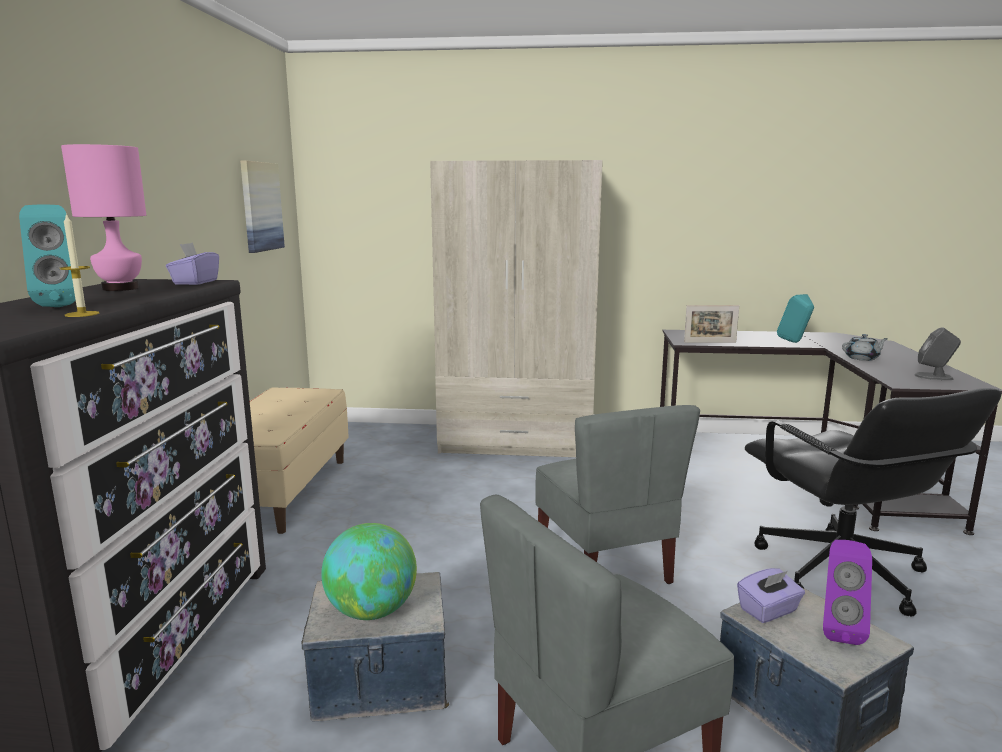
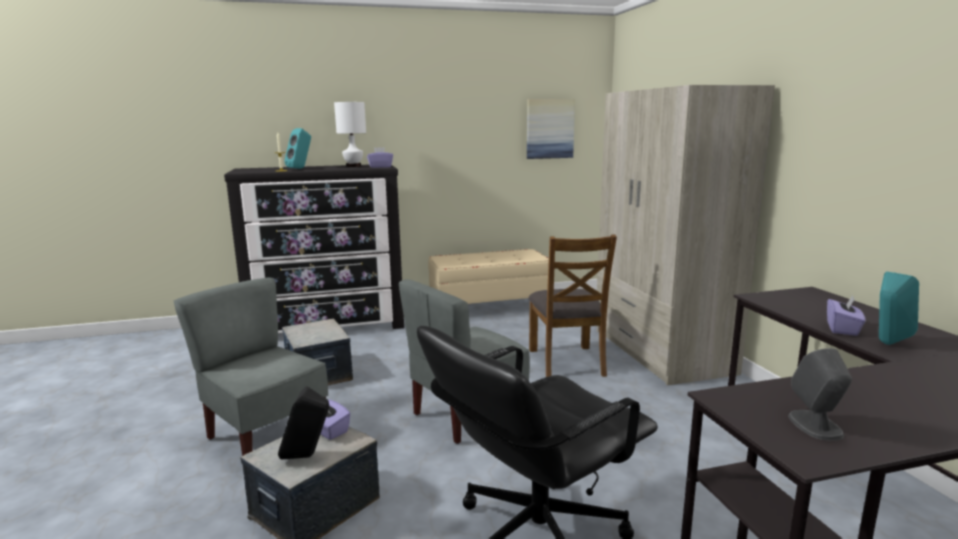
camera: 70 degrees right, 0 degrees up
pink table lamp [61,144,146,291] -> white table lamp [334,102,366,167]
globe [321,523,417,620] -> none
picture frame [684,305,739,343] -> none
purple speaker [823,540,872,645] -> black speaker [278,386,329,459]
grey teapot [842,334,888,361] -> none
none -> brown chair [528,235,617,377]
none -> purple tissue box [827,295,865,336]

